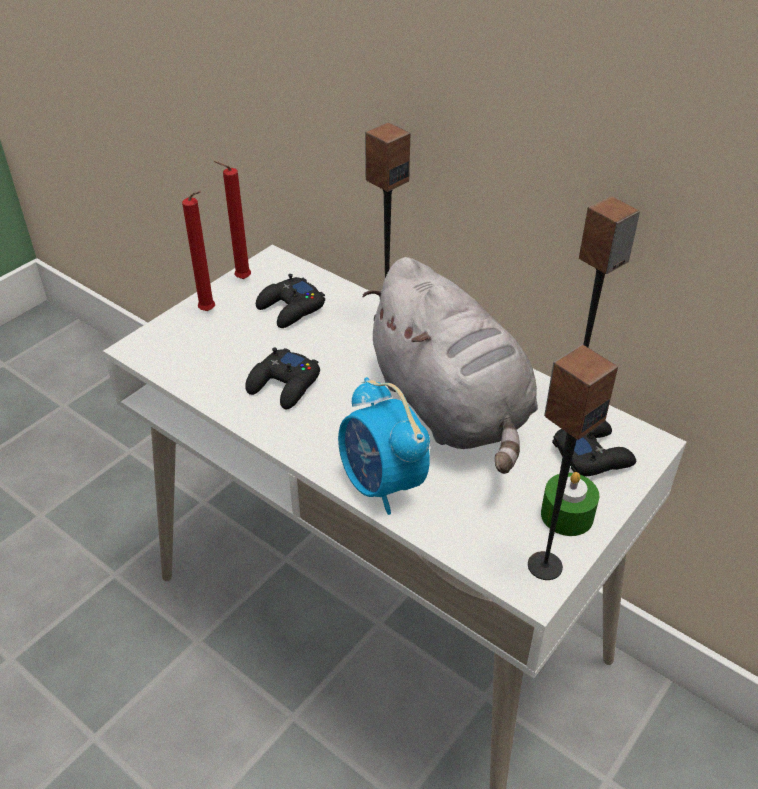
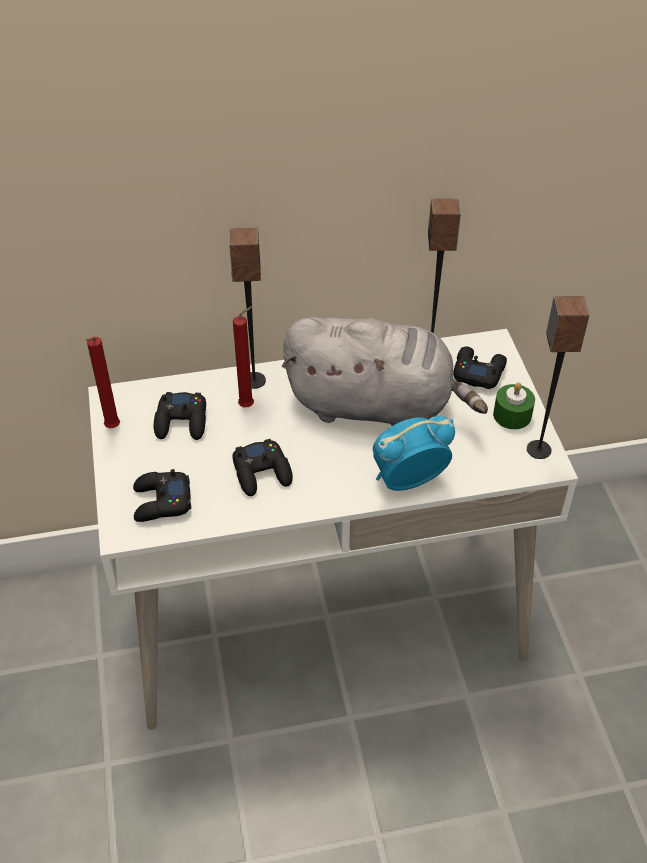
camera: 50 degrees left, 5 degrees up
red candle [182,191,215,311] -> red candle moved to [233,306,254,407]
alarm clock [338,377,430,515] -> alarm clock turned 150 degrees clockwise [373,416,455,491]
none -> black game controller [133,469,191,522]

